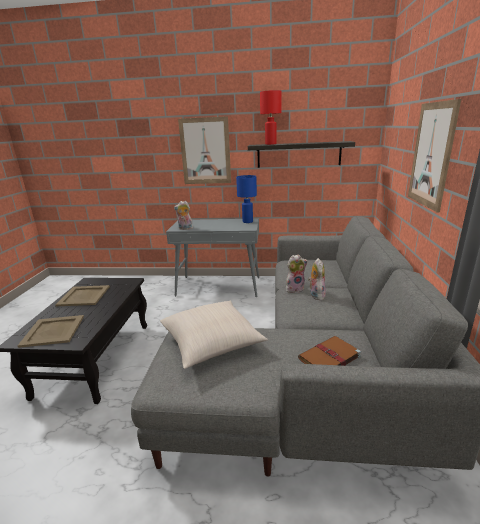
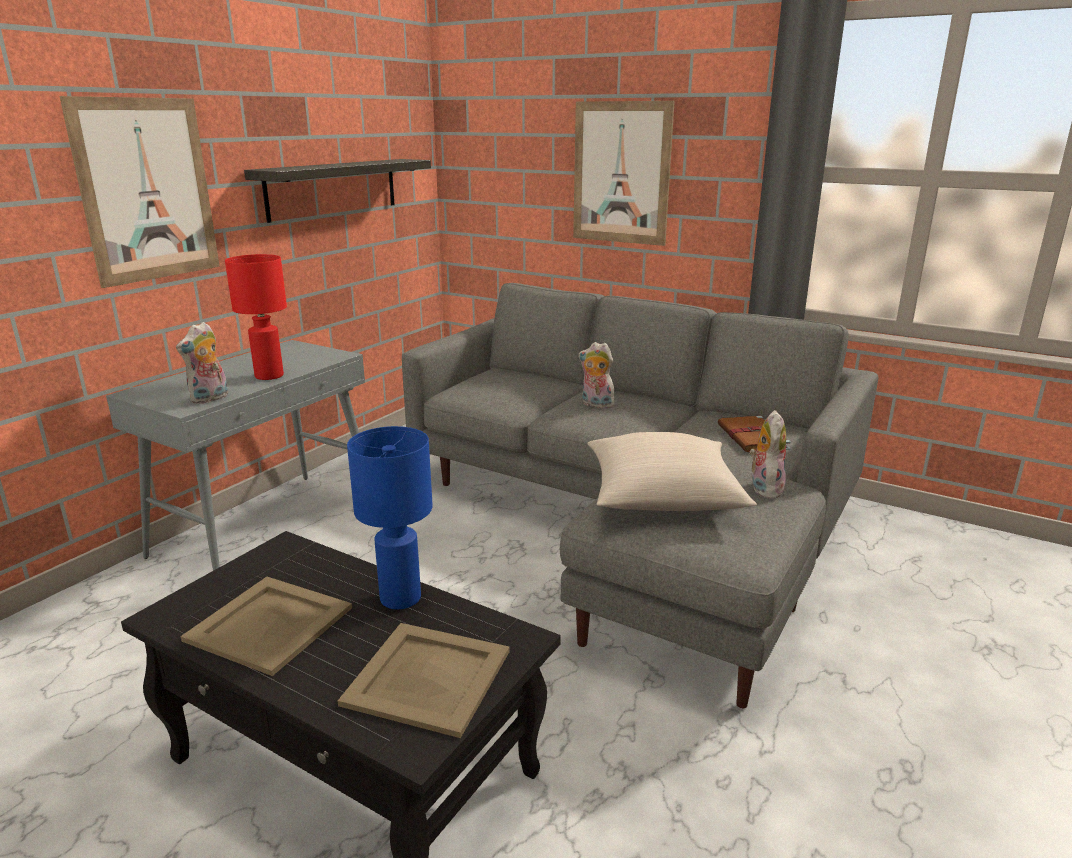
camera: 65 degrees left, 0 degrees up
blue table lamp [236,175,257,223] -> blue table lamp moved to [347,426,433,609]
red table lamp [260,90,282,145] -> red table lamp moved to [225,254,287,380]
plush toy [286,254,308,293] -> plush toy moved to [749,410,786,499]

